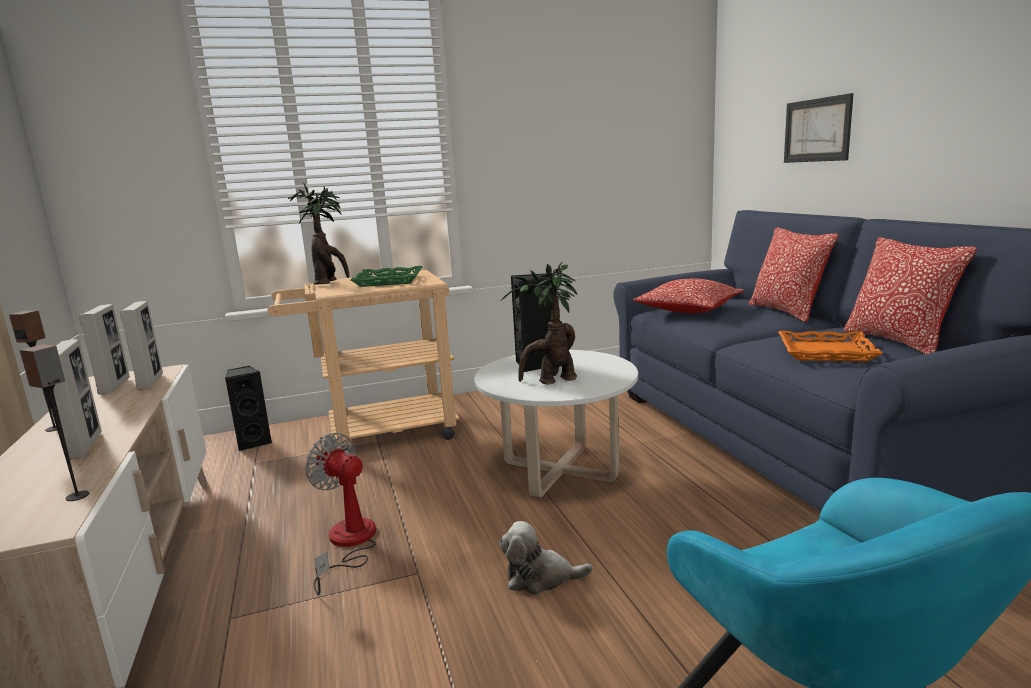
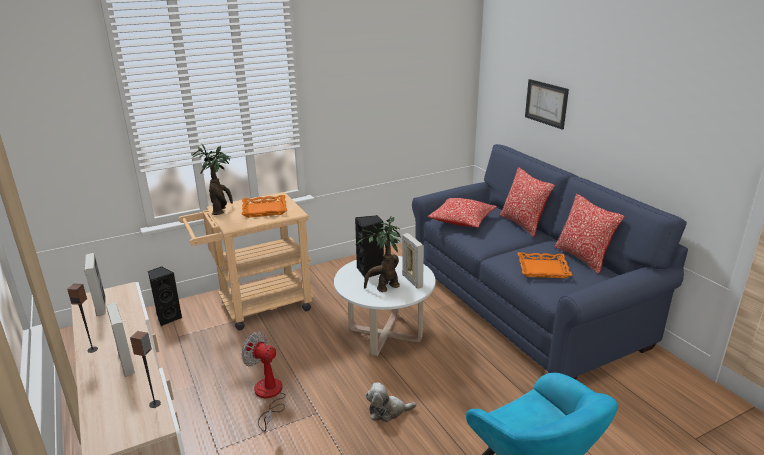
camera: 10 degrees left, 10 degrees up
picture frame [120,301,163,390] -> picture frame moved to [402,233,424,289]
green tray [351,266,422,287] -> orange tray [242,195,287,218]

